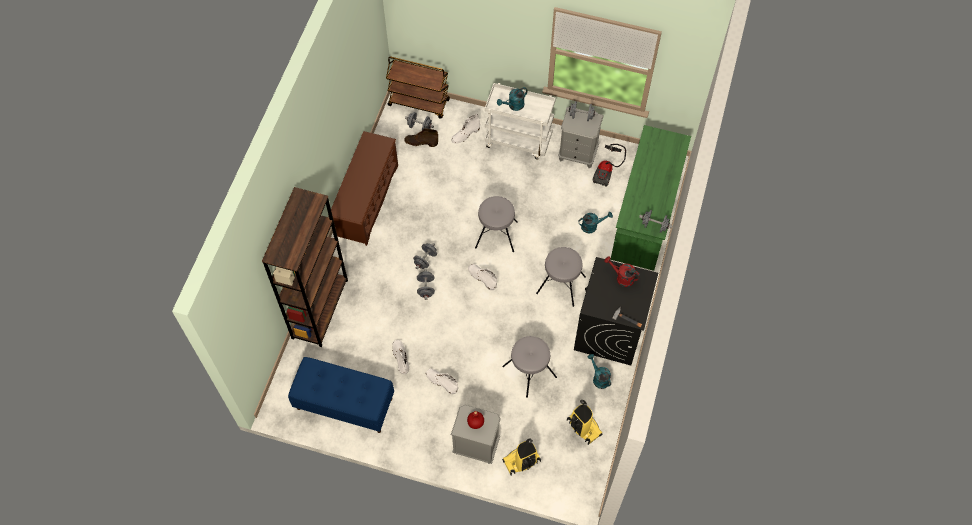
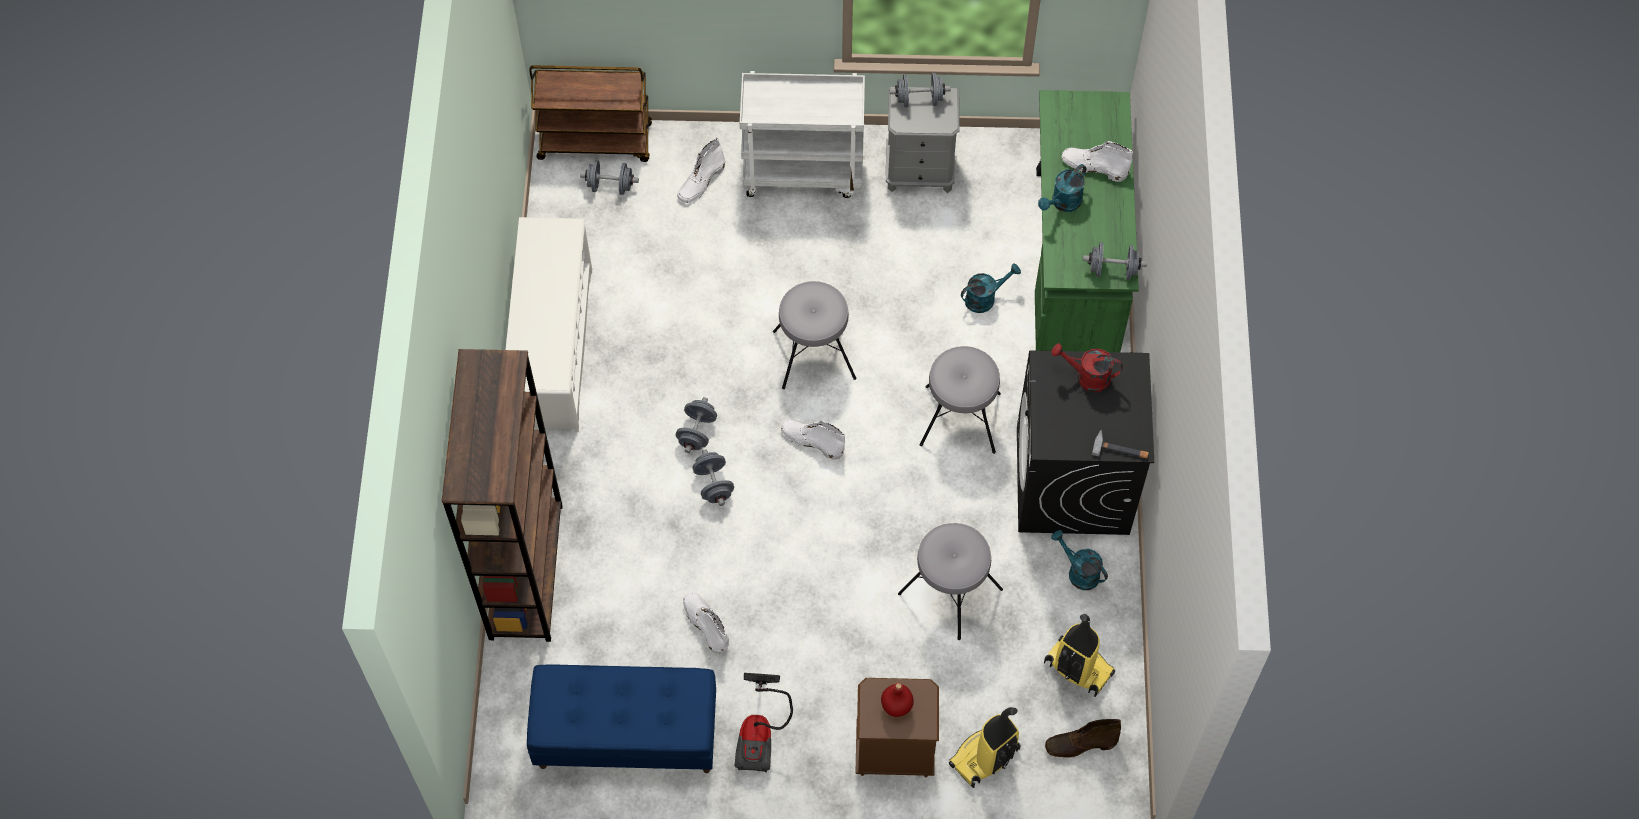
camera: 15 degrees left, 0 degrees up
brown shoe rack [328,131,398,246] -> white shoe rack [505,217,592,432]
brown boot [404,128,438,147] -> brown boot moved to [1045,719,1121,758]
white boot [426,369,458,394] -> white boot moved to [1062,141,1133,182]
grey nightstand [451,405,501,464] -> brown nightstand [855,678,939,778]
turquoise watering can [497,87,527,111] -> turquoise watering can moved to [1038,164,1086,212]
vacuum cleaner [592,144,626,187] -> vacuum cleaner moved to [735,673,793,772]

